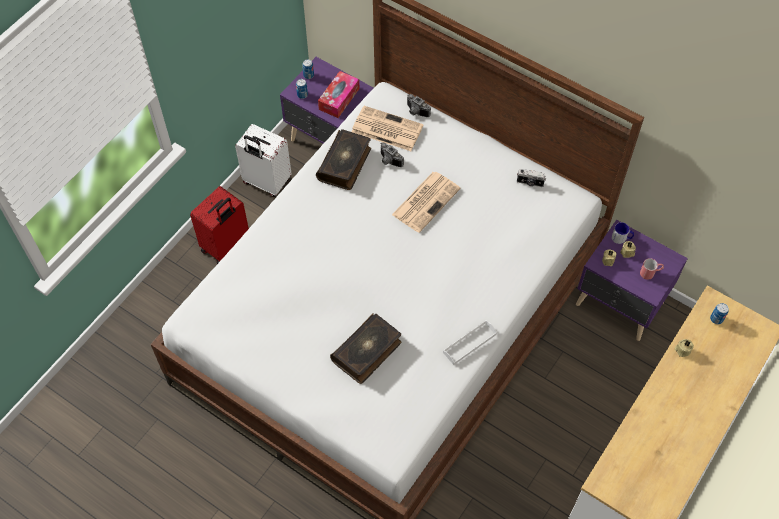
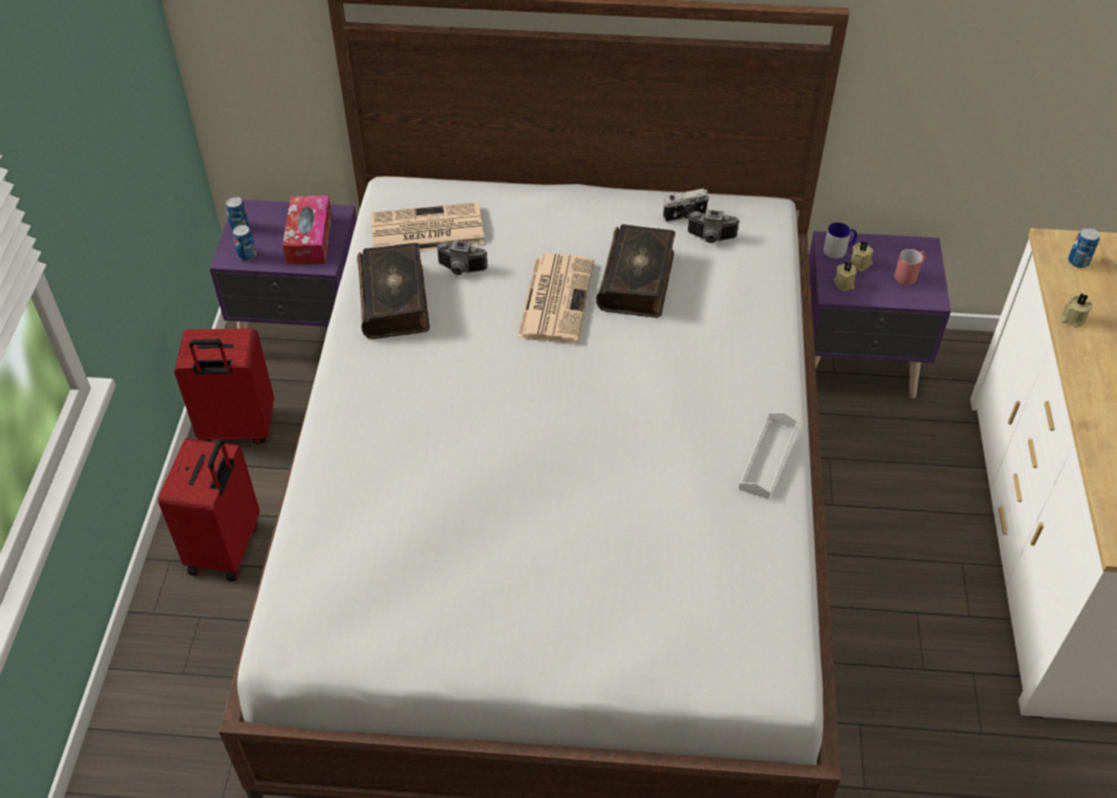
camera: 30 degrees left, 10 degrees down
white suitcase [235,124,292,197] -> red suitcase [174,328,274,444]
book [330,313,401,384] -> book moved to [596,224,675,318]
camera [407,94,431,117] -> camera moved to [688,209,740,243]

